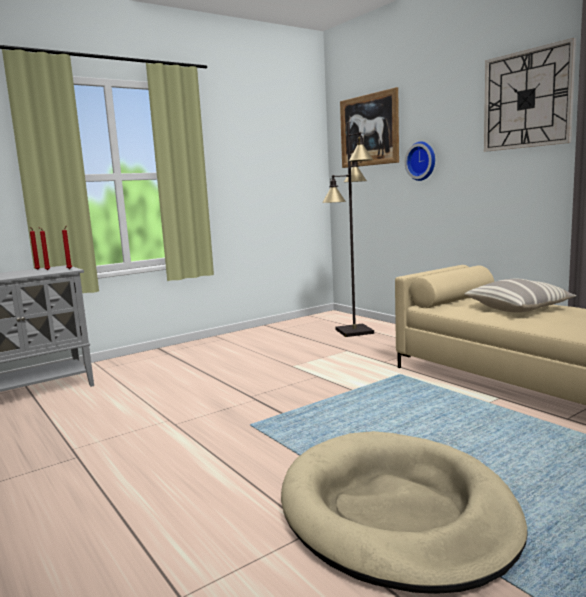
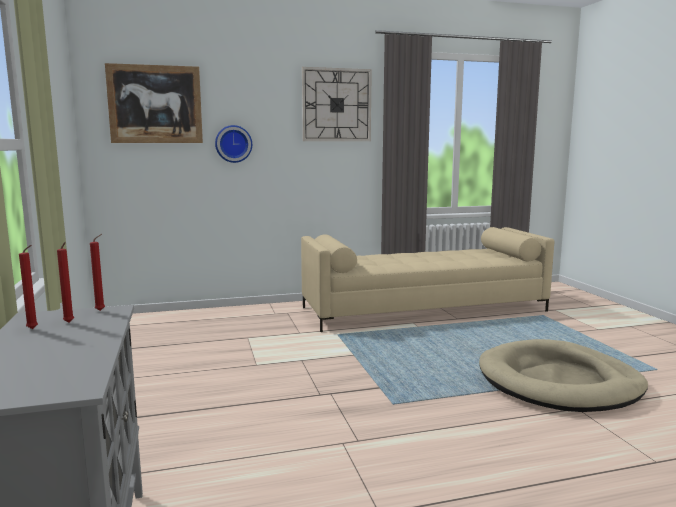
camera: 70 degrees left, 0 degrees up
black floor lamp [322,122,374,337] -> none
pillow [465,279,577,313] -> none

